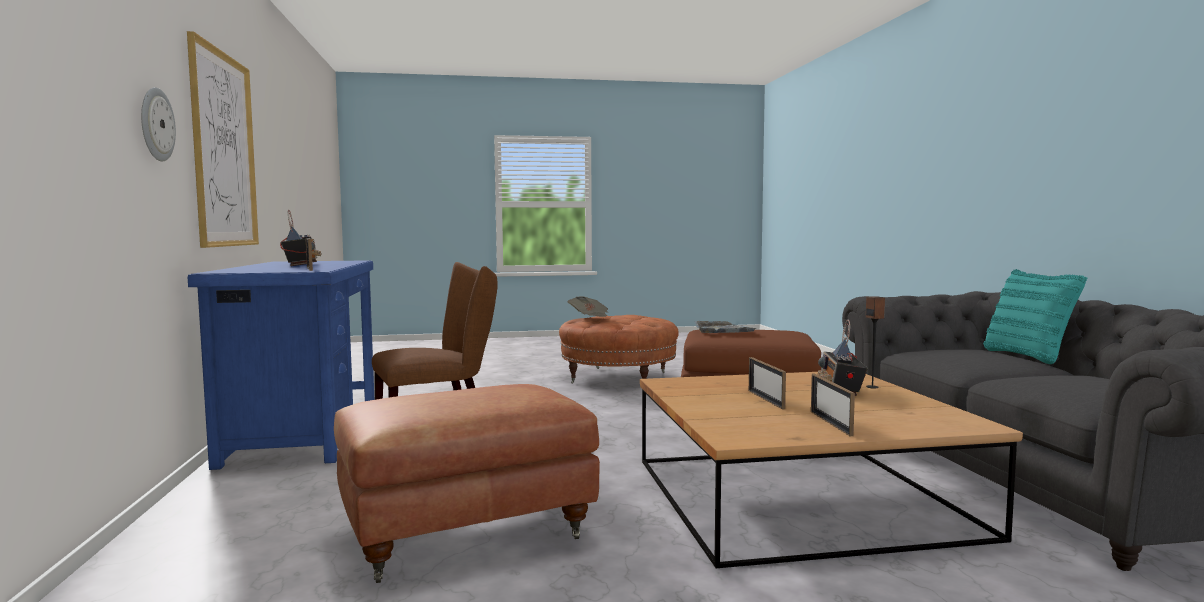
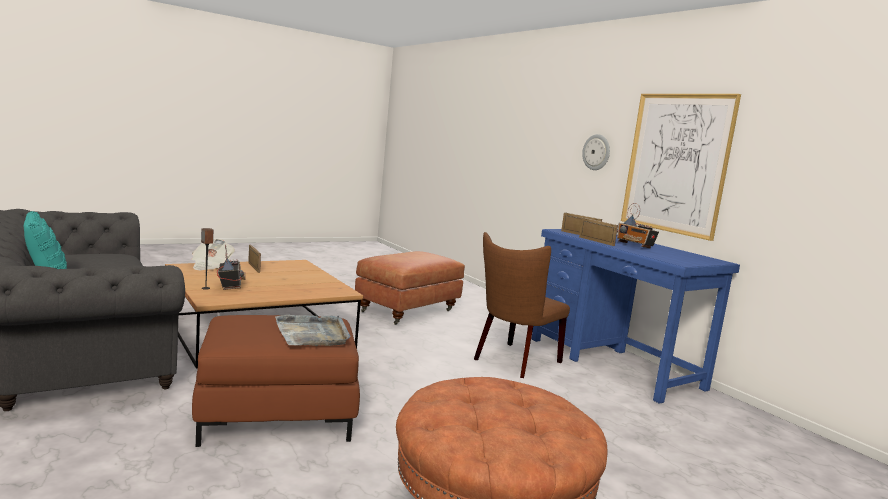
camera: 155 degrees right, 5 degrees up
newspaper [568,296,608,317] -> newspaper moved to [191,239,235,270]
picture frame [749,357,786,409] -> picture frame moved to [579,218,618,246]

